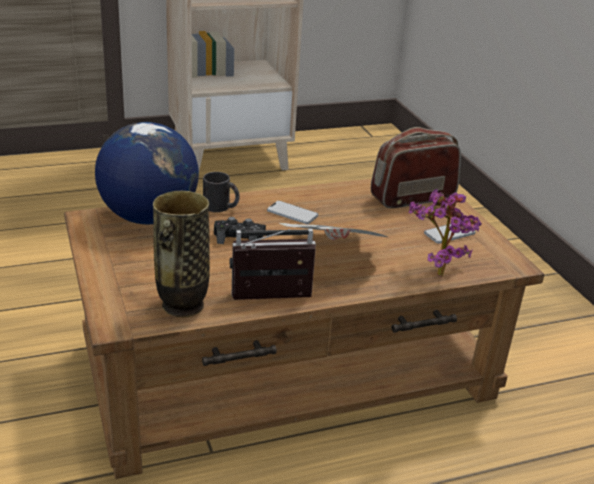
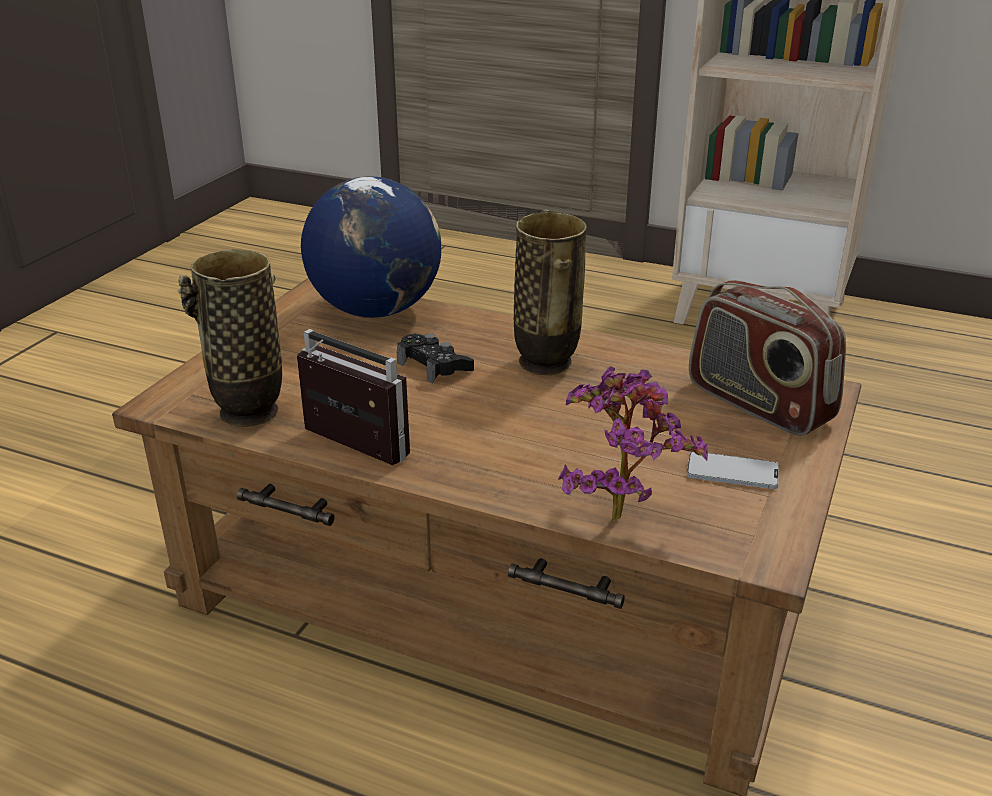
camera: 45 degrees right, 0 degrees up
black mug [203,172,240,212] -> none
phone [267,201,318,224] -> vase [514,209,587,375]
newspaper [279,223,388,241] -> none
radio [371,127,461,208] -> radio turned 150 degrees counterclockwise [689,280,846,436]

